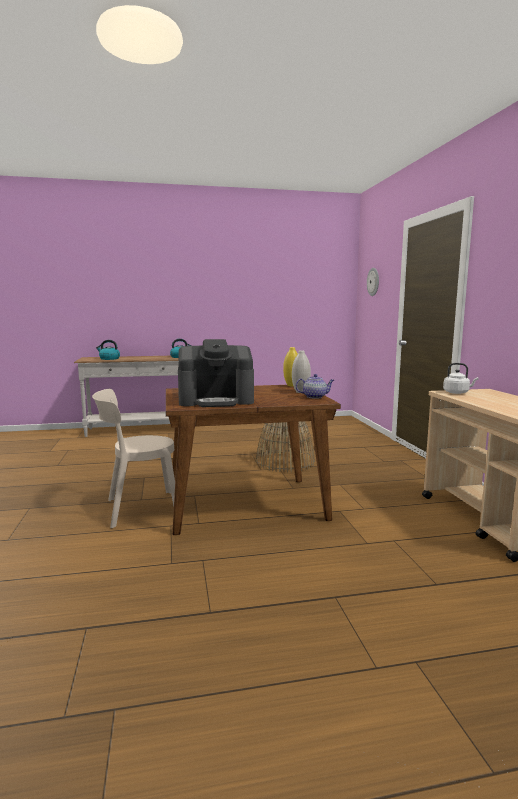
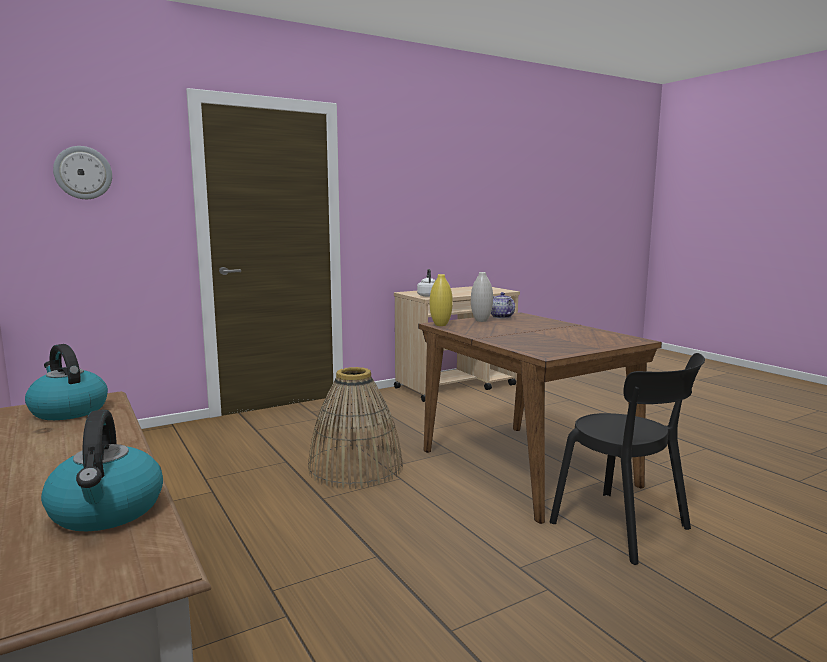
camera: 110 degrees left, 0 degrees up
beige chair [92,389,175,528] -> black chair [550,353,705,565]
coffee machine [178,339,254,407] -> none

